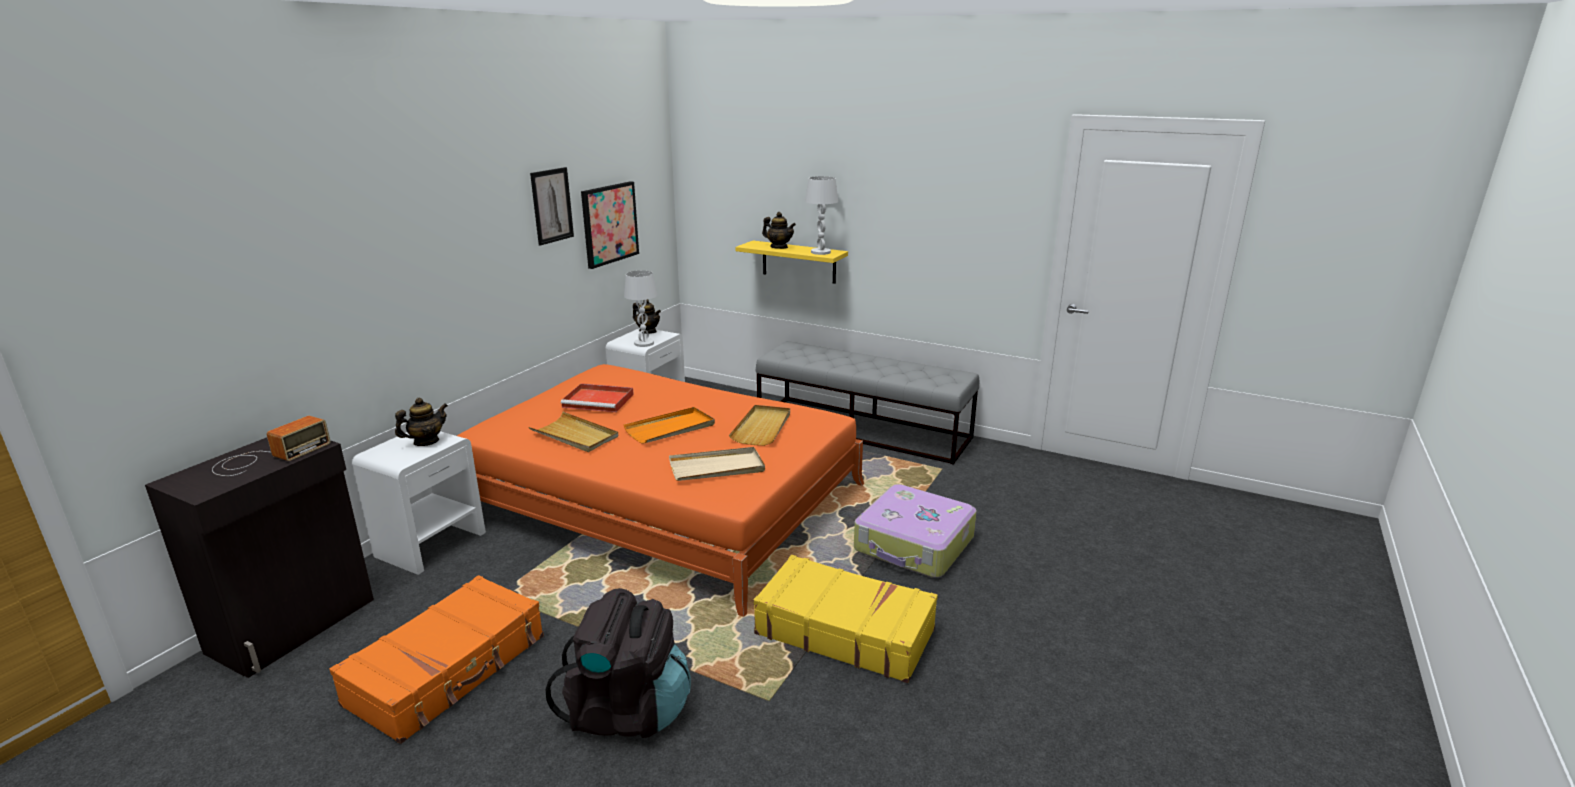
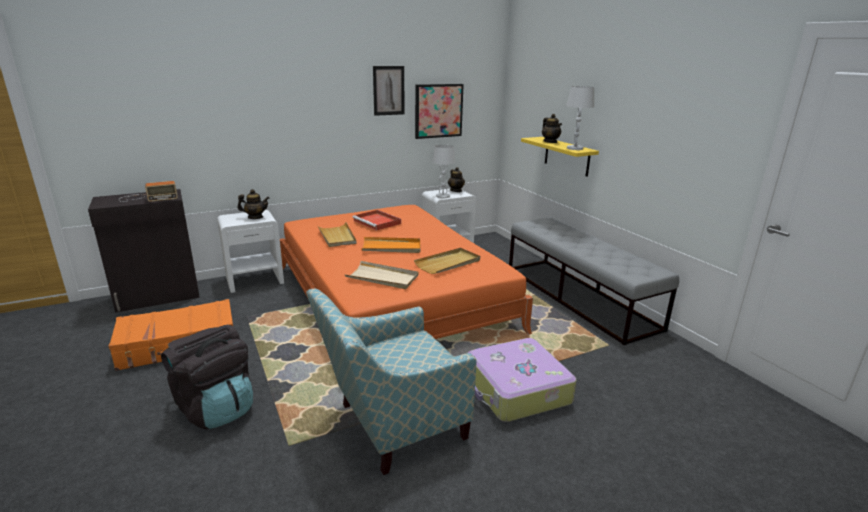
camera: 35 degrees right, 0 degrees up
yellow suitcase [753,555,938,683] -> armchair [306,288,476,475]

